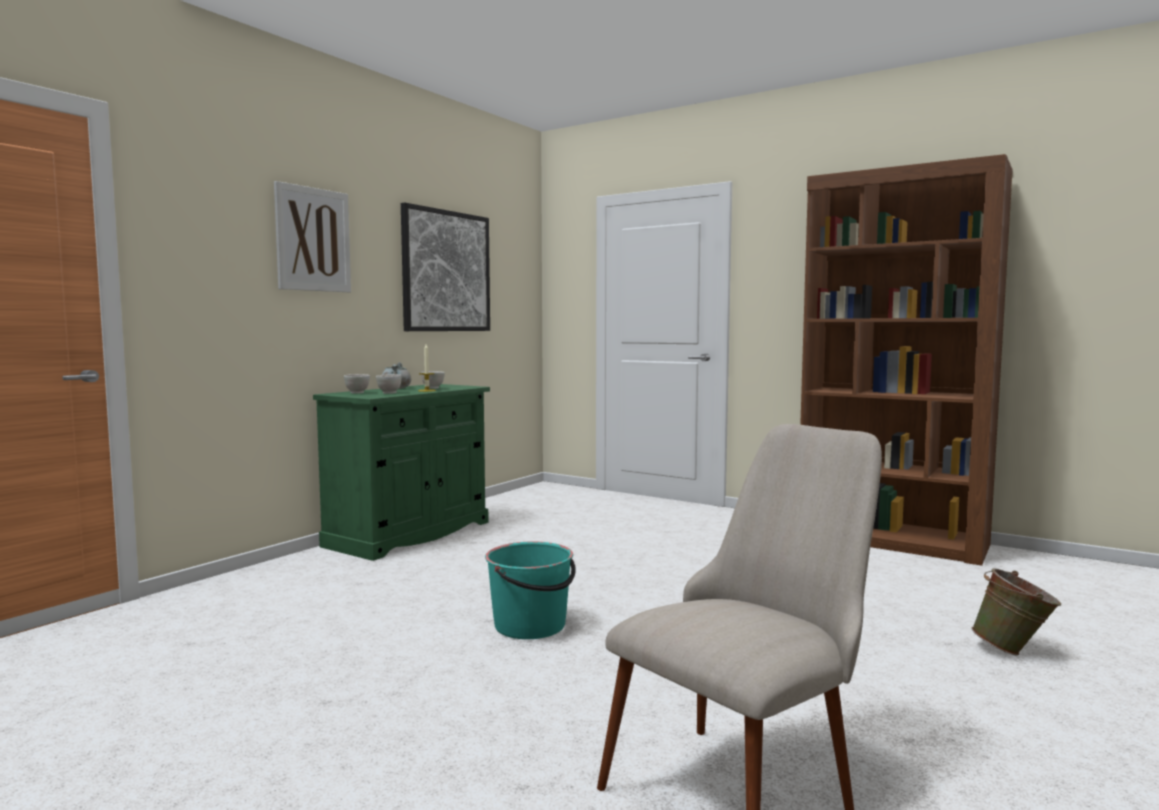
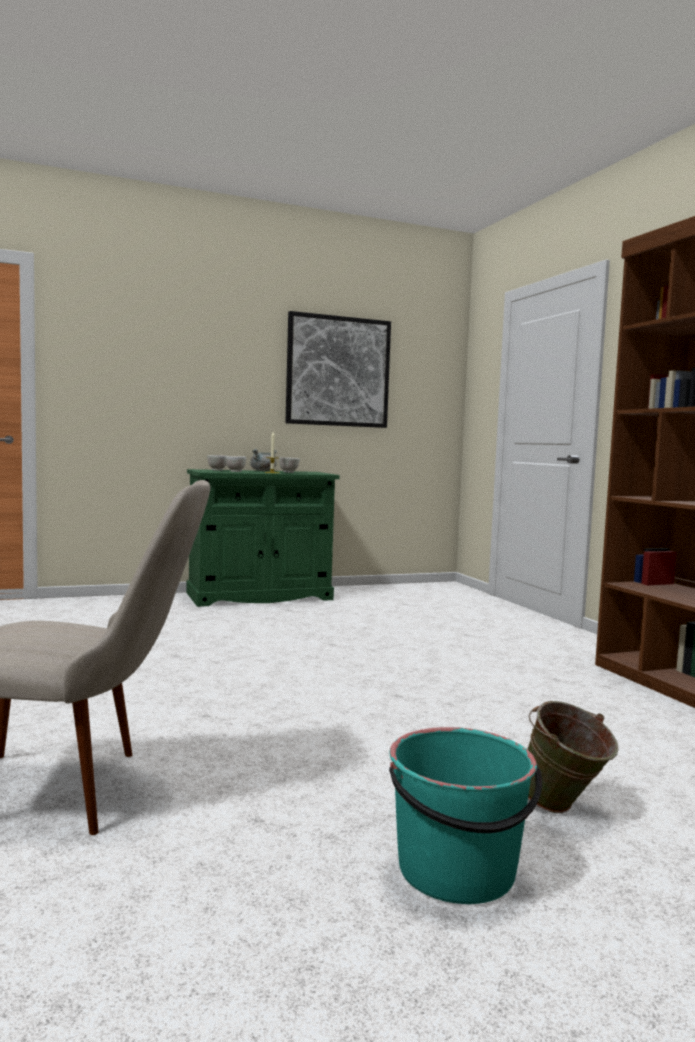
camera: 35 degrees right, 0 degrees up
picture [274,181,351,292] -> none
turquoise bucket [485,542,576,639] -> turquoise bucket moved to [389,727,542,904]

